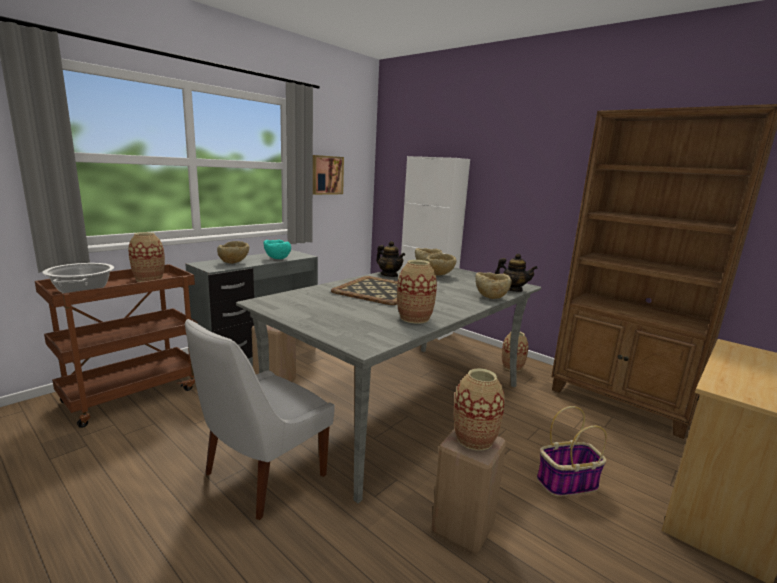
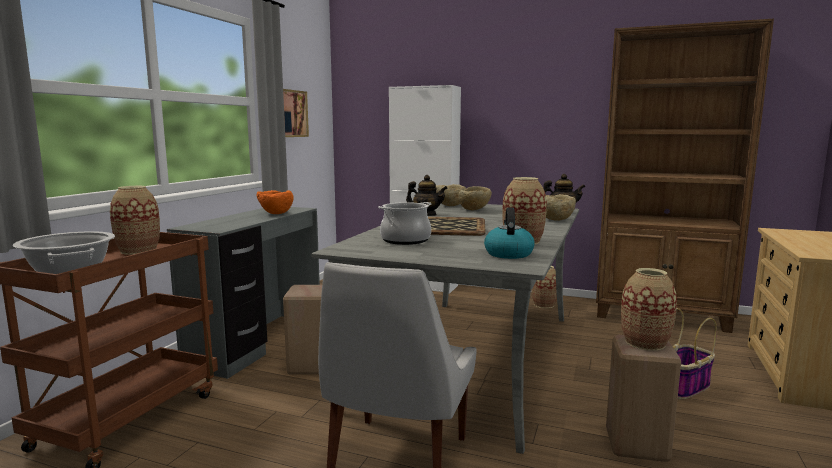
camera: 20 degrees left, 5 degrees down
beige bowl [217,241,249,264] -> none
turquoise bowl [263,240,291,259] -> orange bowl [257,190,294,214]
none -> cooking pot [378,202,432,245]
none -> kettle [484,207,535,259]

